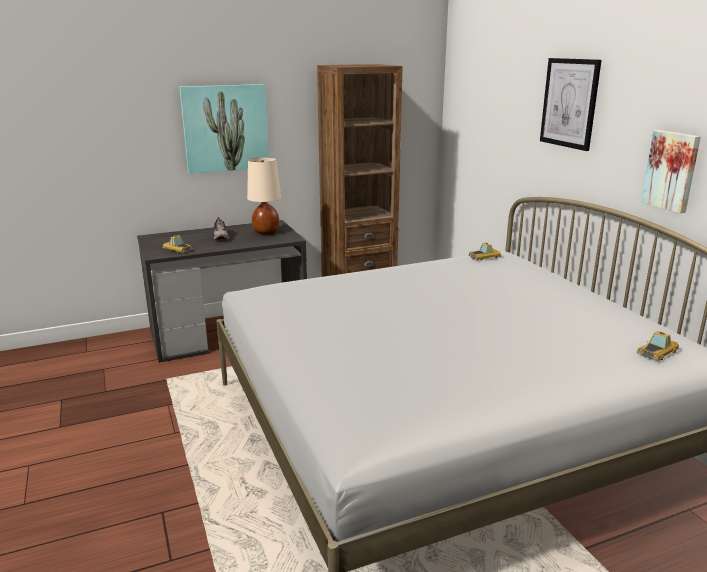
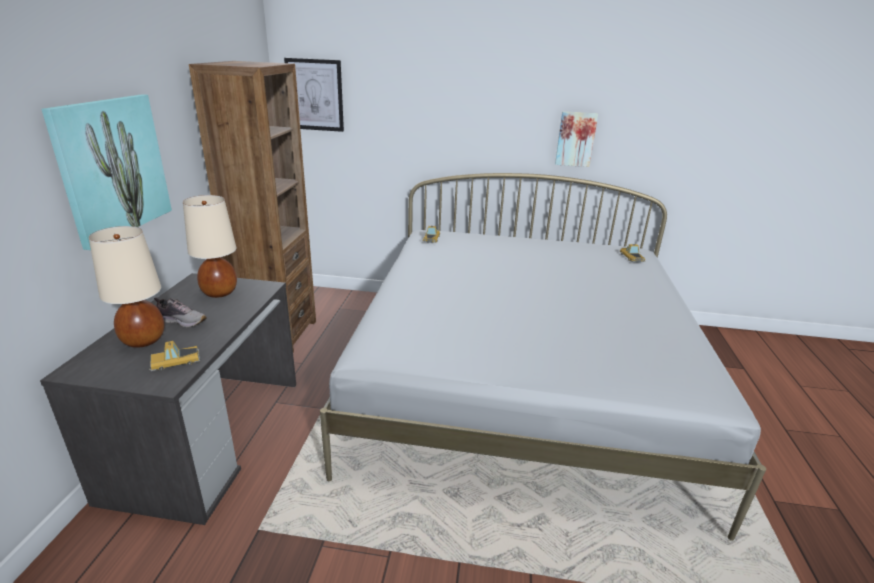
camera: 60 degrees left, 5 degrees up
picture [540,58,601,151] -> picture moved to [284,58,344,132]
none -> beige table lamp [89,226,164,348]

